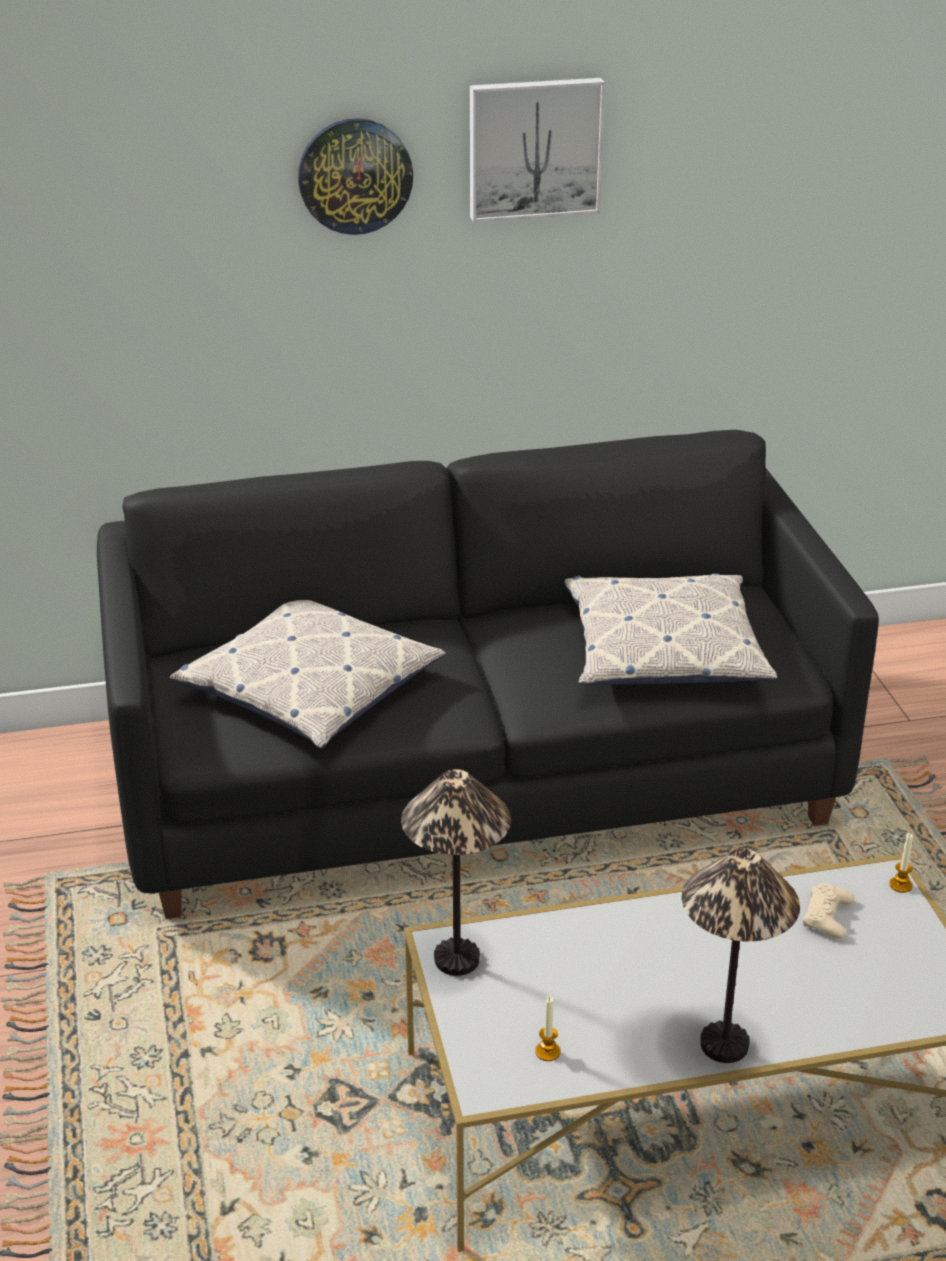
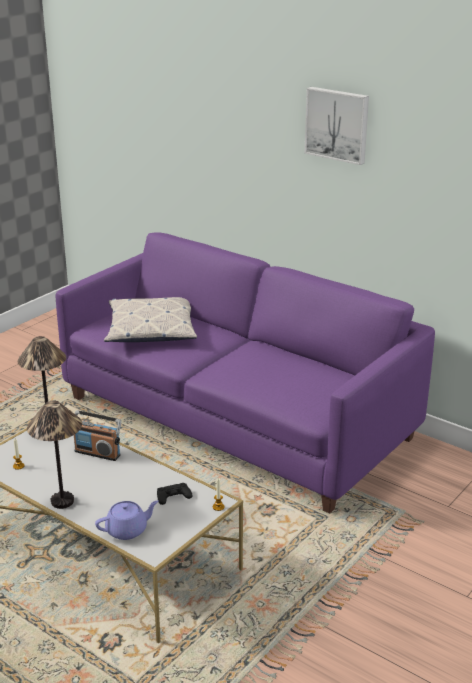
camera: 50 degrees right, 5 degrees down
black sofa [97,430,879,919] -> purple sofa [56,232,435,514]
wall clock [298,118,413,235] -> none
pillow [564,573,777,685] -> none
beige game controller [803,883,855,939] -> black game controller [157,483,193,505]
none -> radio [74,410,121,461]
none -> purple teapot [95,500,159,540]

